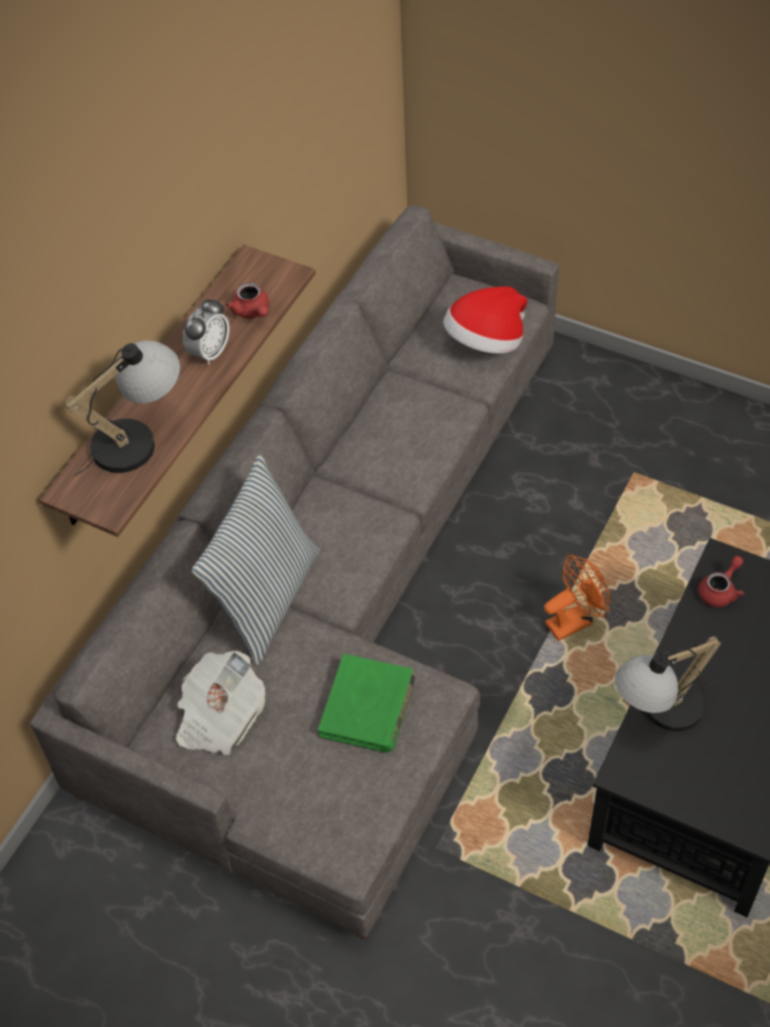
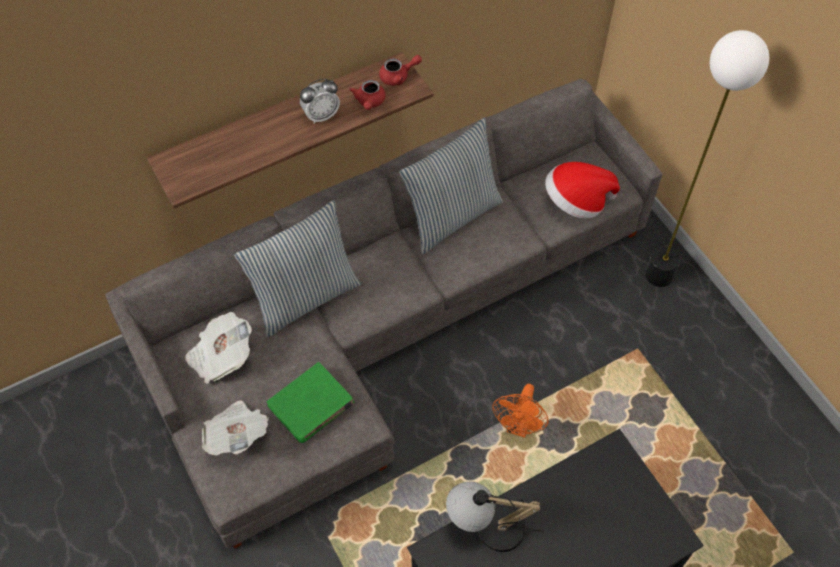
camera: 30 degrees right, 5 degrees up
table lamp [65,341,180,476] -> none
orange fan [544,554,611,641] -> orange fan turned 105 degrees clockwise [492,384,549,438]
red teapot [698,556,744,607] -> red teapot moved to [379,55,422,86]
none -> newspaper [202,401,269,456]
none -> pillow [399,118,503,254]
none -> floor lamp [645,30,769,287]

